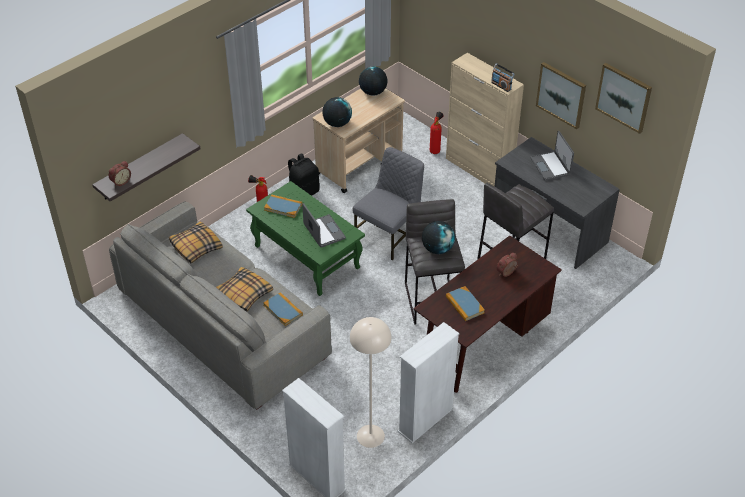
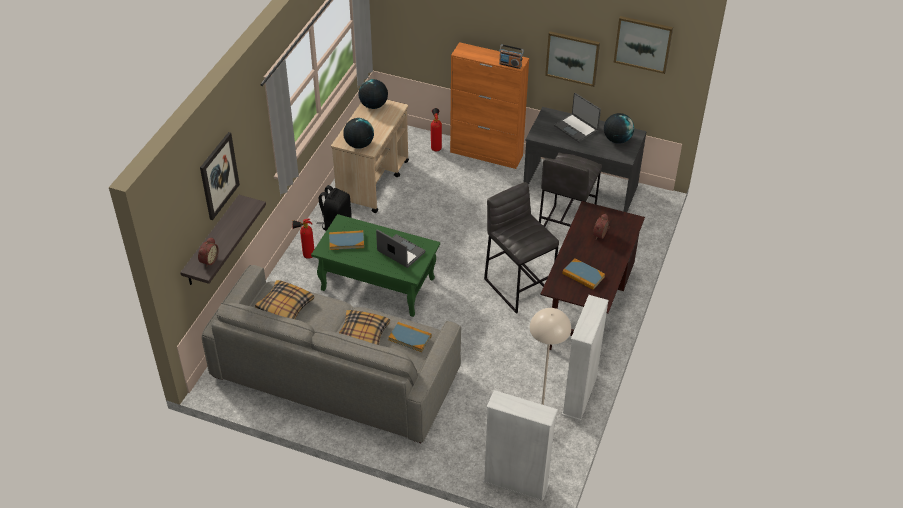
camera: 25 degrees left, 0 degrees up
grey chair [353,147,424,261] -> none
globe [422,221,455,254] -> globe moved to [604,113,634,144]
beige cabinet [446,53,524,186] -> orange cabinet [450,42,529,169]
none -> picture [200,132,240,220]

